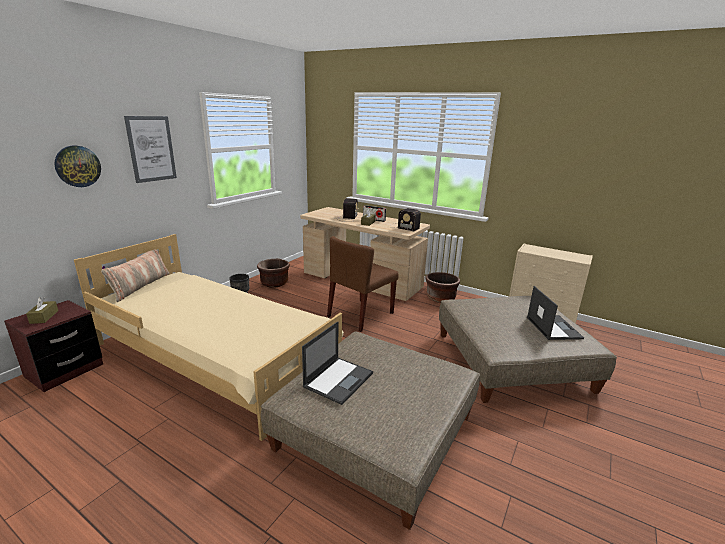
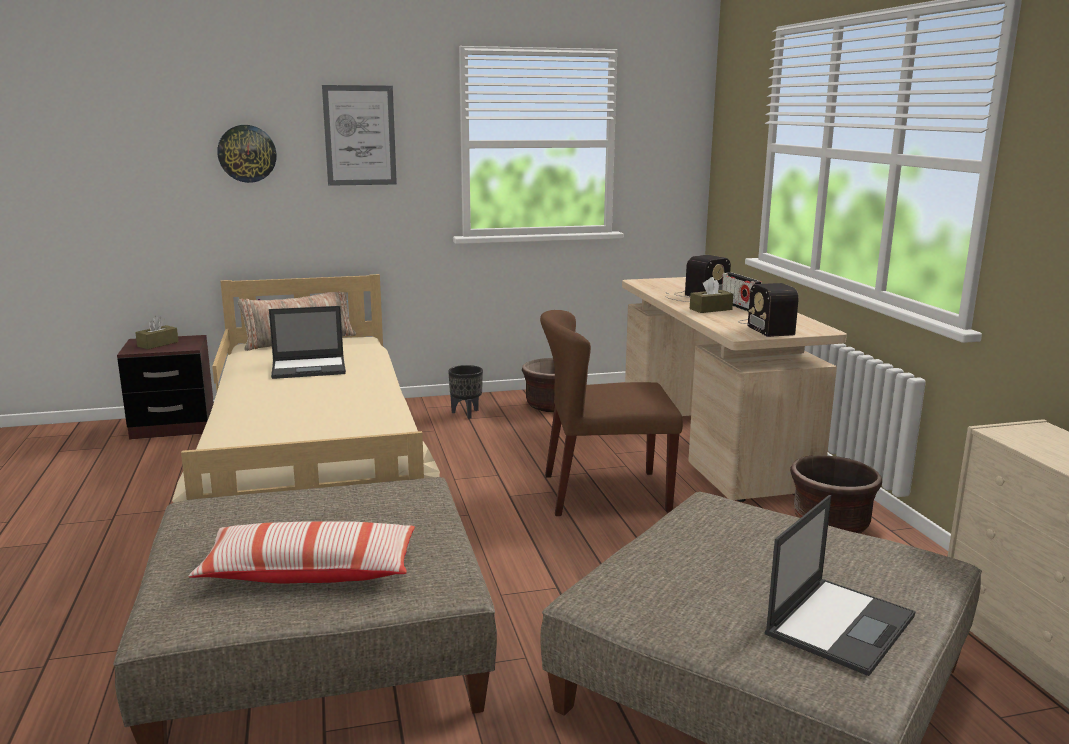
camera: 45 degrees right, 5 degrees down
laptop [302,321,373,405] -> laptop moved to [269,306,346,379]
none -> pillow [188,521,415,584]

